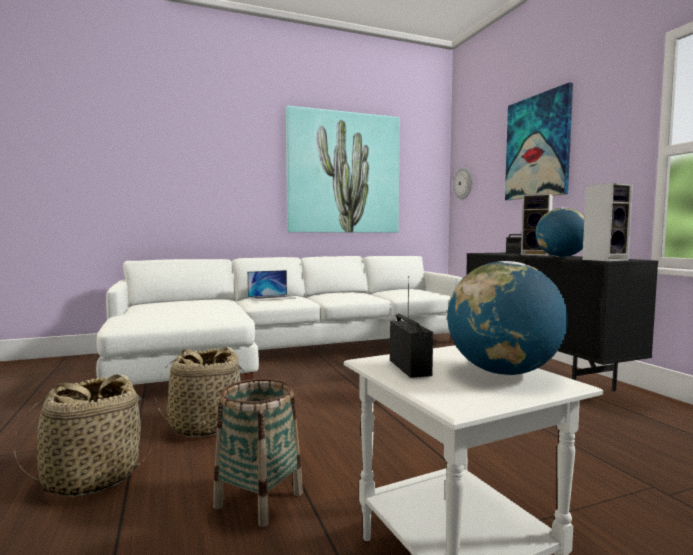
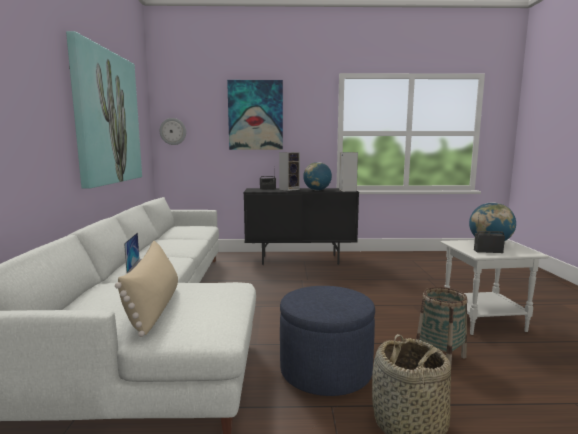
camera: 70 degrees left, 5 degrees up
basket [155,347,245,437] -> blue ottoman [280,286,375,396]
none -> beige pillow [115,241,178,337]

